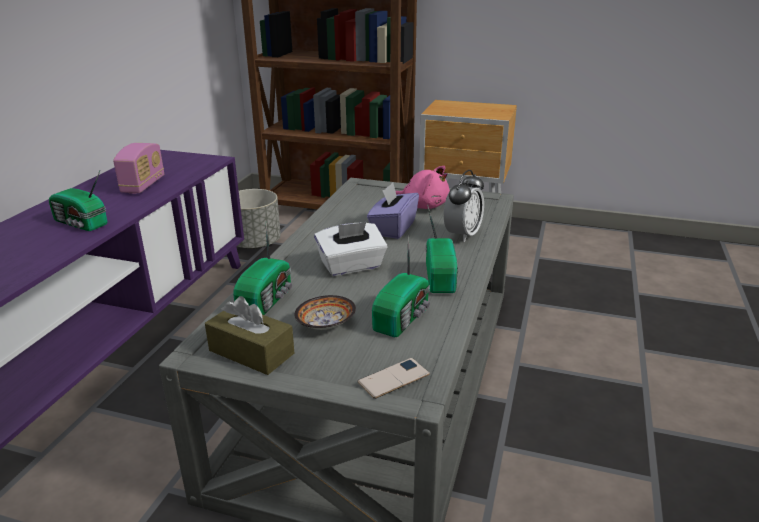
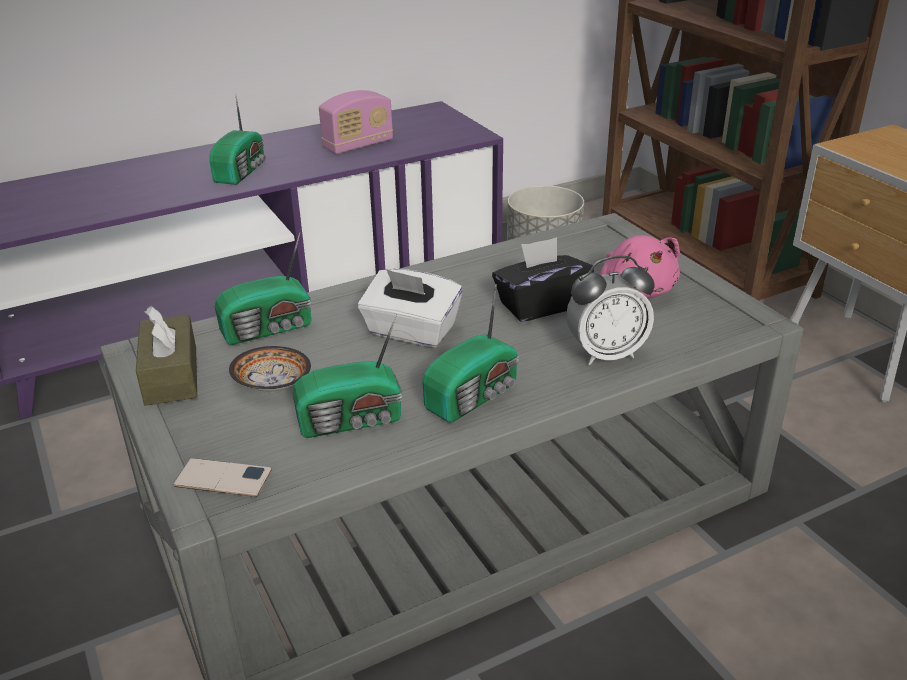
camera: 45 degrees right, 5 degrees up
radio [49,171,107,231] -> radio turned 150 degrees counterclockwise [209,96,266,185]
purple tissue box [367,183,419,239] -> black tissue box [492,237,594,322]

